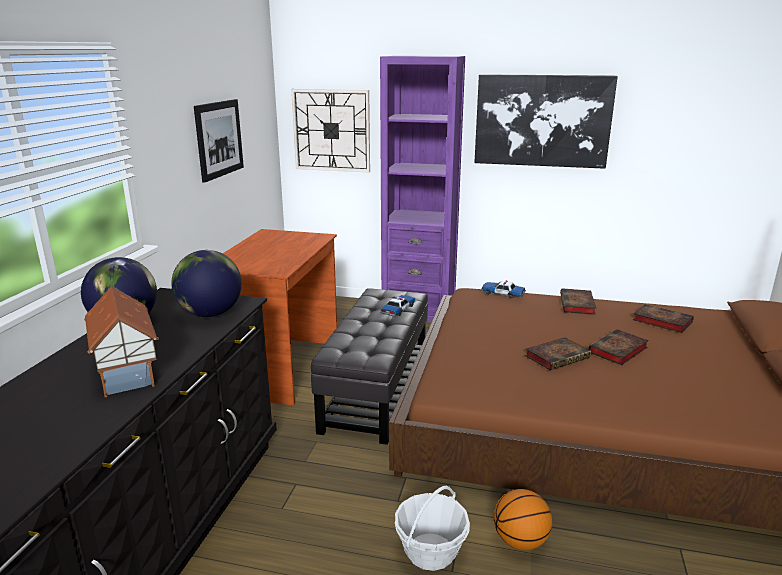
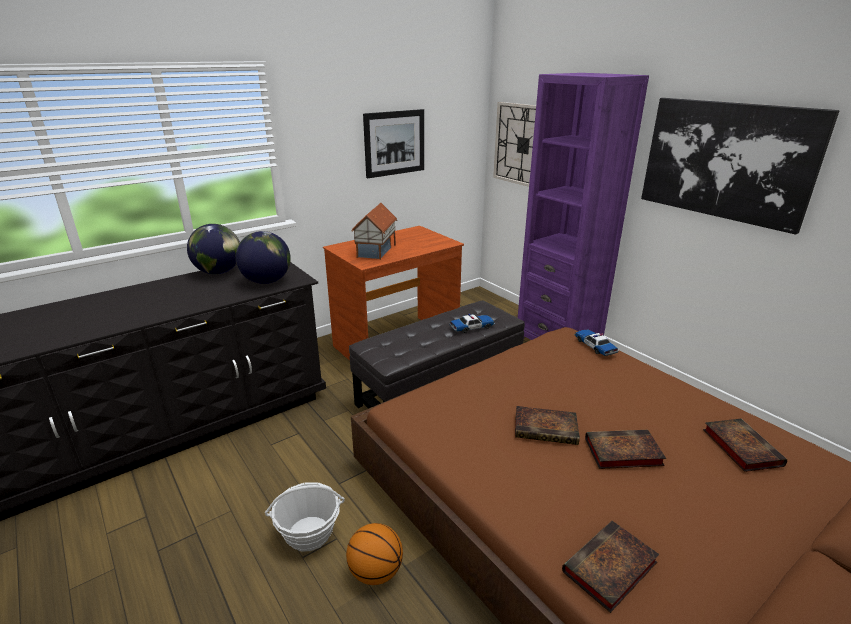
camera: 40 degrees right, 5 degrees up
toy house [84,286,159,397] -> toy house moved to [352,203,397,260]
book [560,288,596,315] -> book moved to [562,521,660,613]

